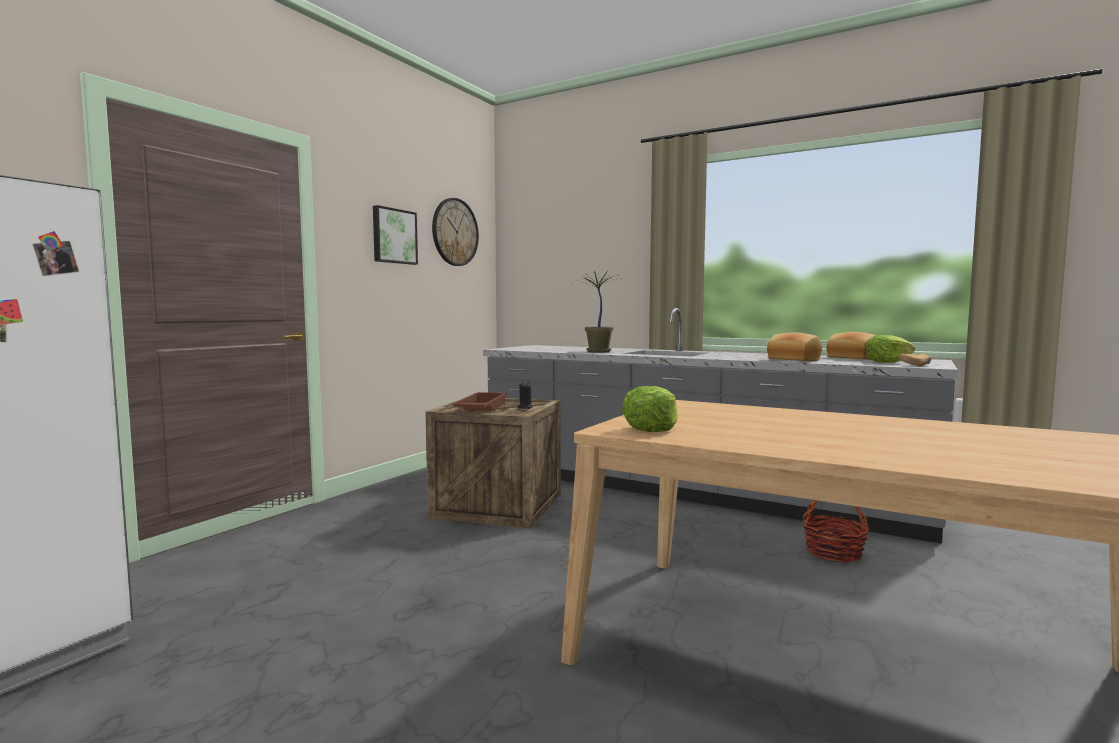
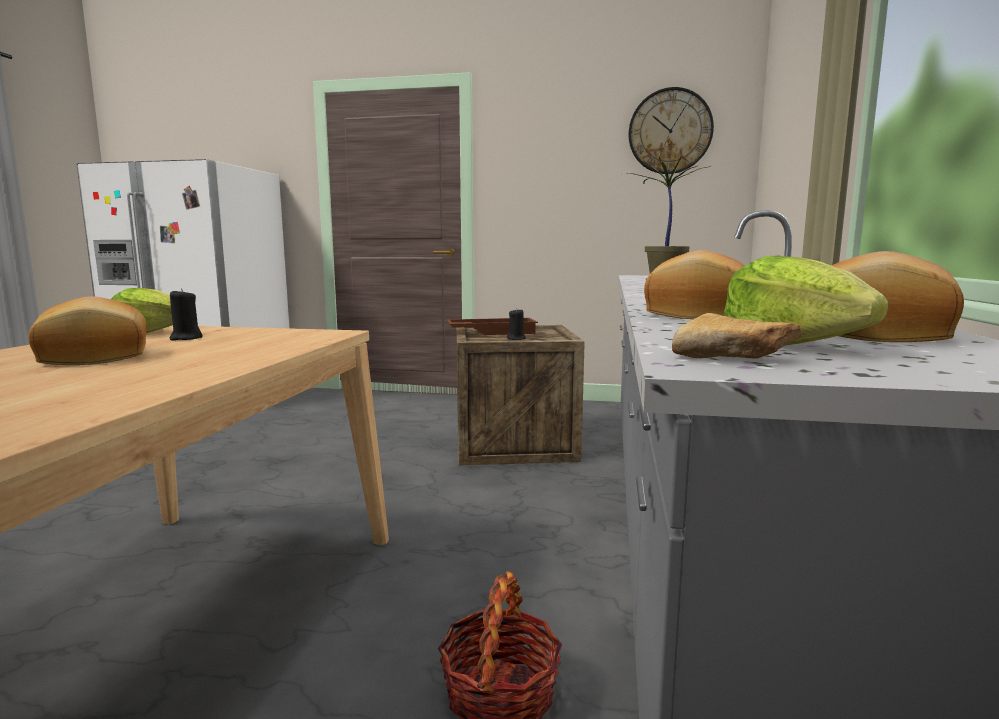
camera: 70 degrees right, 5 degrees up
picture [373,205,418,265] -> none
none -> bread [28,296,147,365]
none -> black candle [169,288,203,341]

